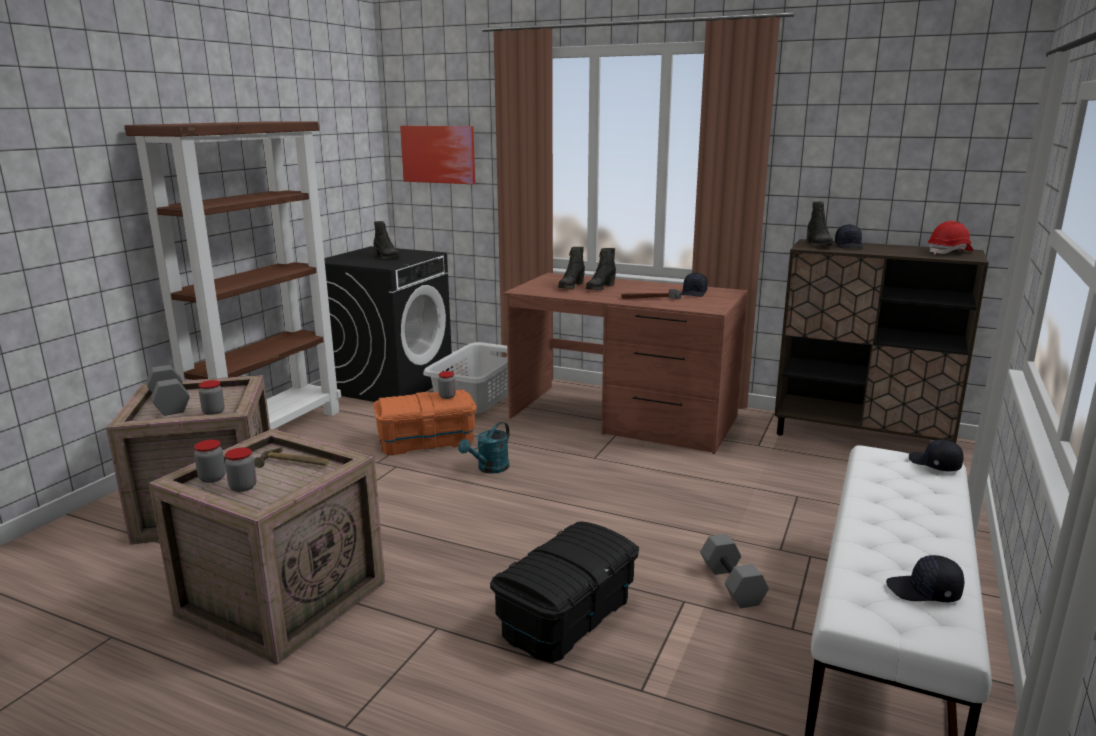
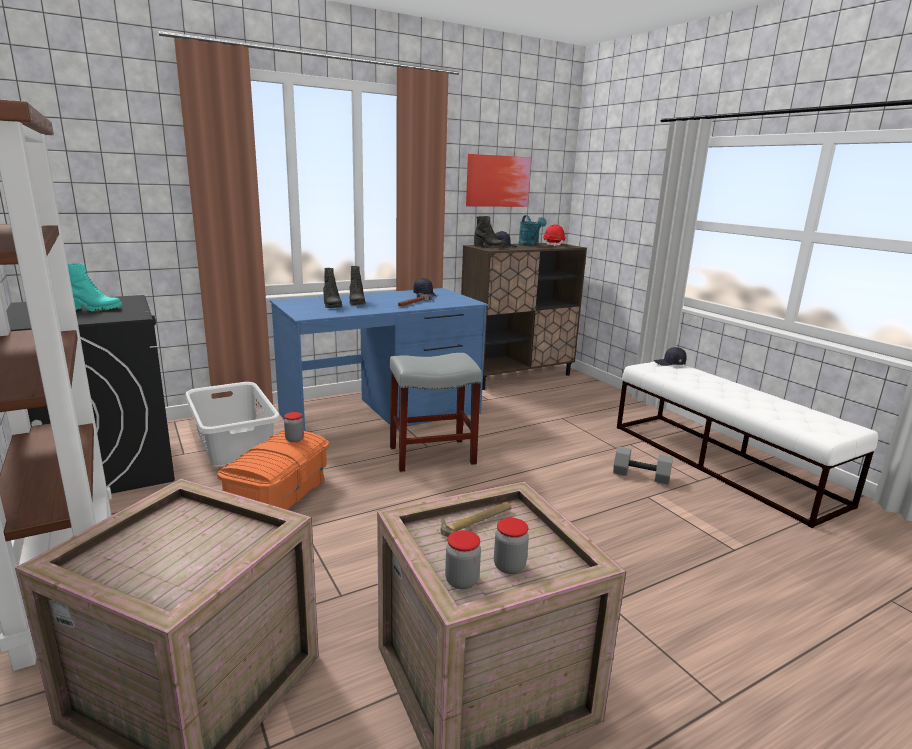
camera: 55 degrees left, 0 degrees up
grey dumbbell [146,365,190,416] -> none
jar [199,380,225,415] -> none
black boot [374,221,401,259] -> turquoise boot [68,264,122,312]
picture [400,126,475,184] -> picture moved to [466,154,531,207]
turquoise watering can [458,422,510,474] -> turquoise watering can moved to [518,215,547,246]
black storage box [490,521,639,663] -> none
brown desk [504,273,748,454] -> blue desk [270,288,488,431]
black cap [886,555,964,602] -> none
none -> grey stool [390,353,482,472]

